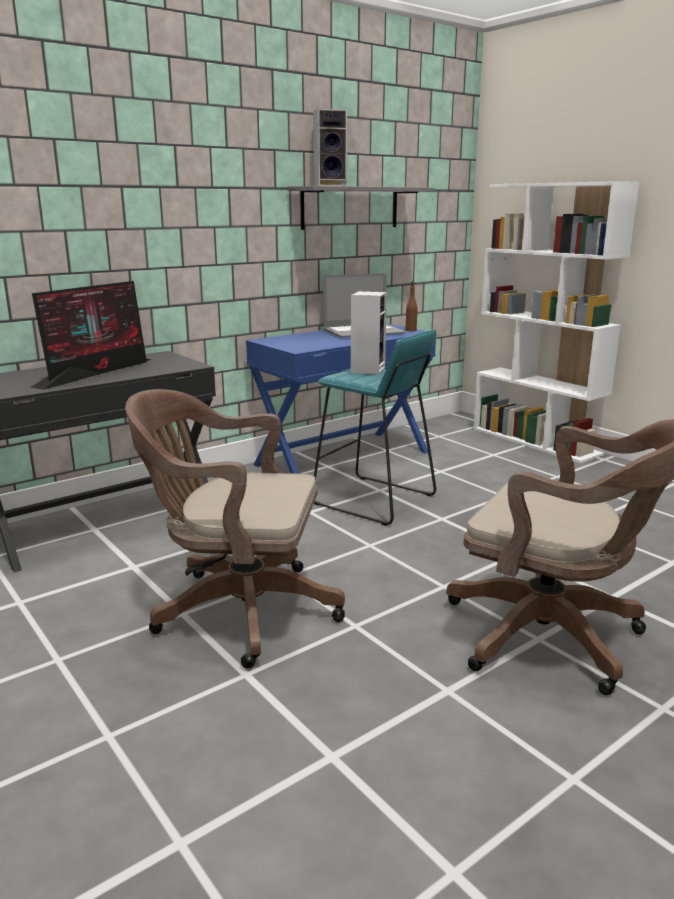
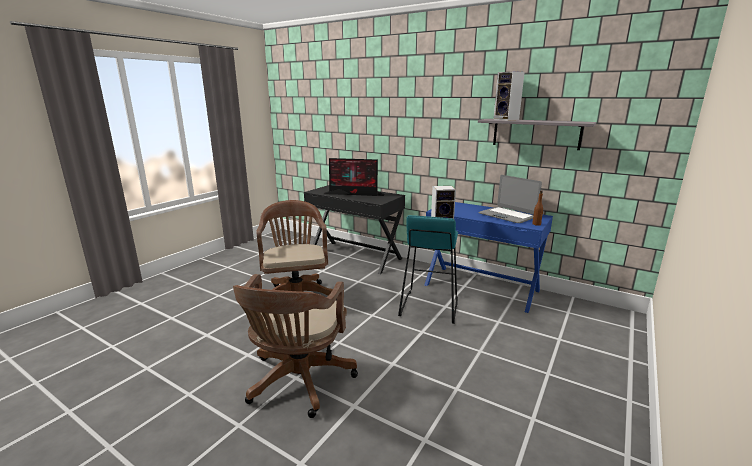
camera: 70 degrees right, 0 degrees up
white bookcase [473,181,639,463] -> none

